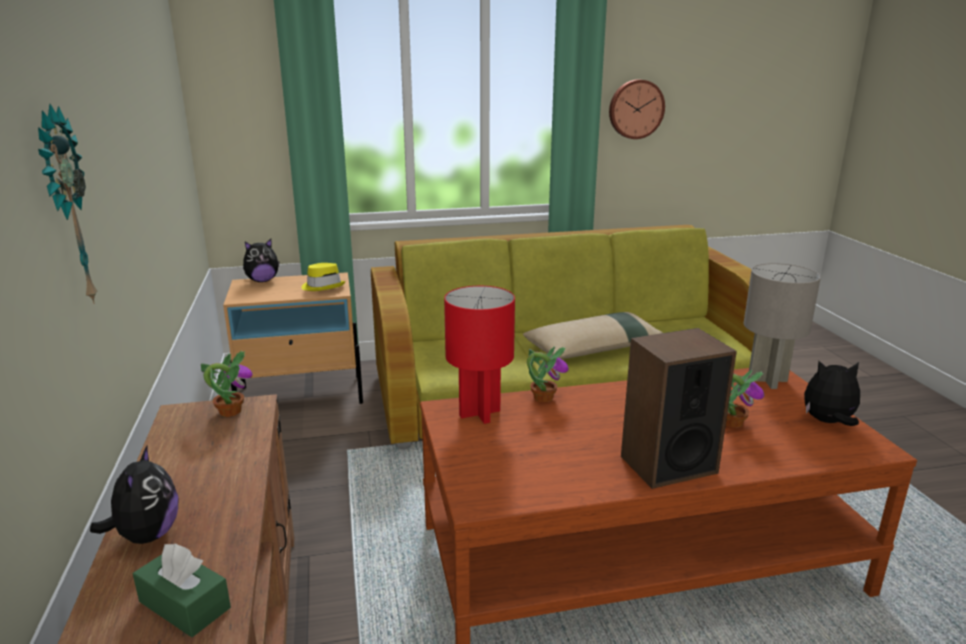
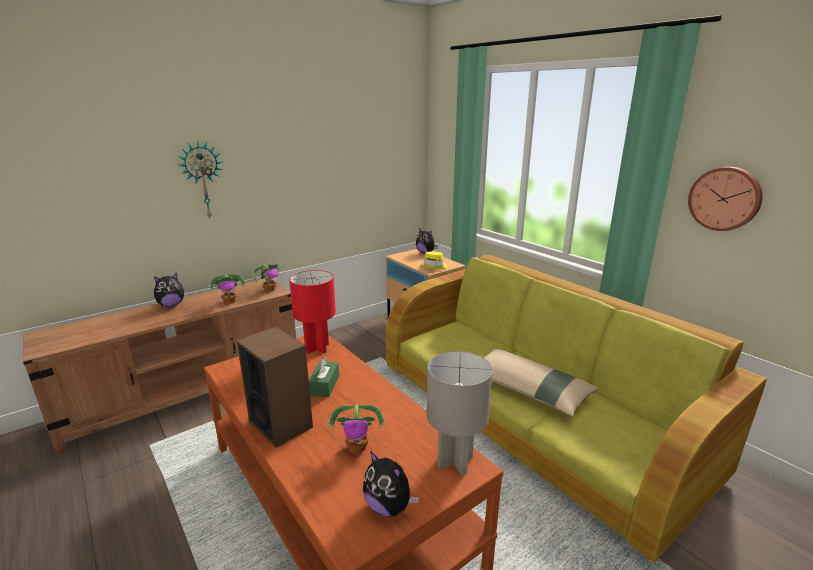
camera: 65 degrees right, 0 degrees up
green tissue box [133,543,231,637] -> green tissue box moved to [309,356,339,397]
potted plant [527,346,569,402] -> potted plant moved to [208,274,246,304]
plush toy [804,361,860,426] -> plush toy turned 150 degrees clockwise [363,451,419,517]

